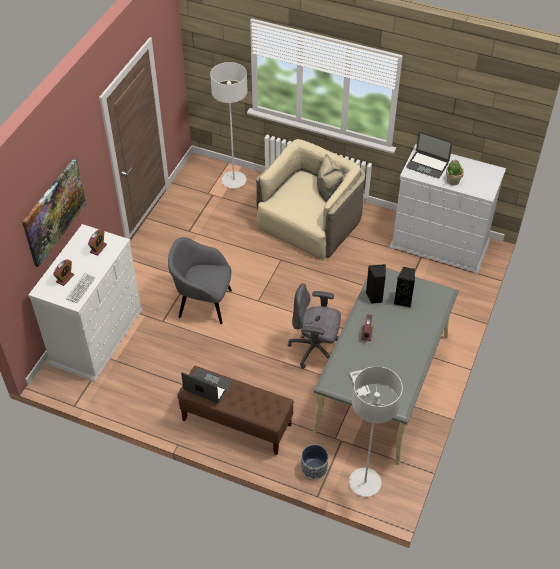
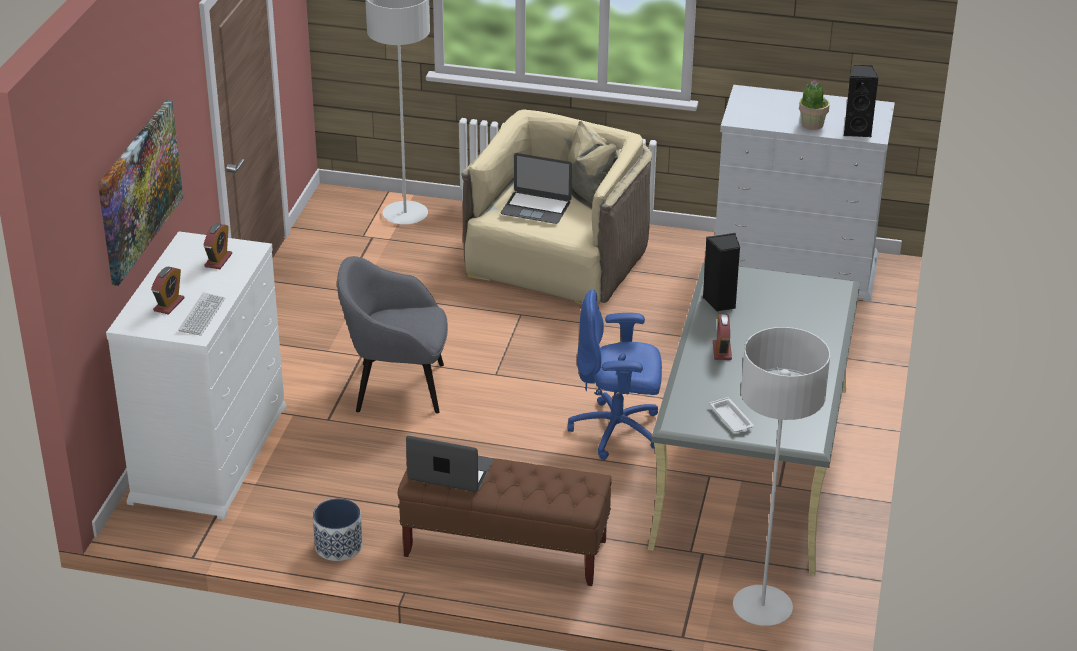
camera: 10 degrees left, 15 degrees down
grey office chair [288,283,341,369] -> blue office chair [567,289,662,460]
planter [301,445,328,479] -> planter moved to [313,498,363,561]
black speaker [394,267,415,307] -> black speaker moved to [844,65,879,137]
laptop [406,132,452,179] -> laptop moved to [501,153,572,224]

